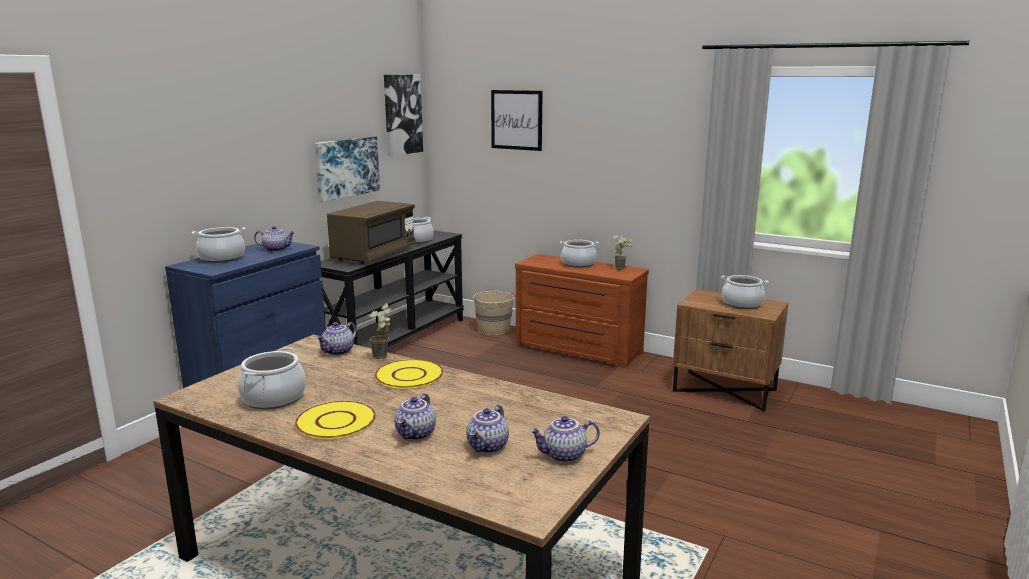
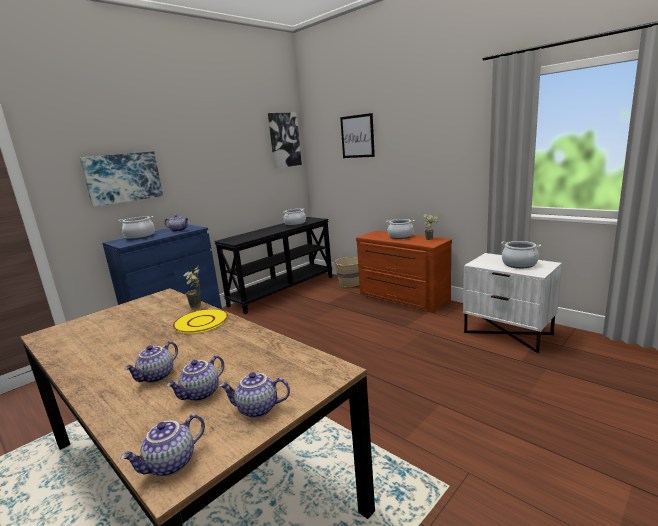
camera: 15 degrees right, 0 degrees up
cooking pot [238,347,306,409] -> none
yellow plate [295,401,376,439] -> none
picture [314,136,380,202] -> picture moved to [80,151,163,207]
teapot [316,322,357,356] -> teapot moved to [120,414,205,476]
brown microwave [327,201,416,264] -> none
brown nightstand [673,289,788,412] -> white nightstand [463,253,562,353]

